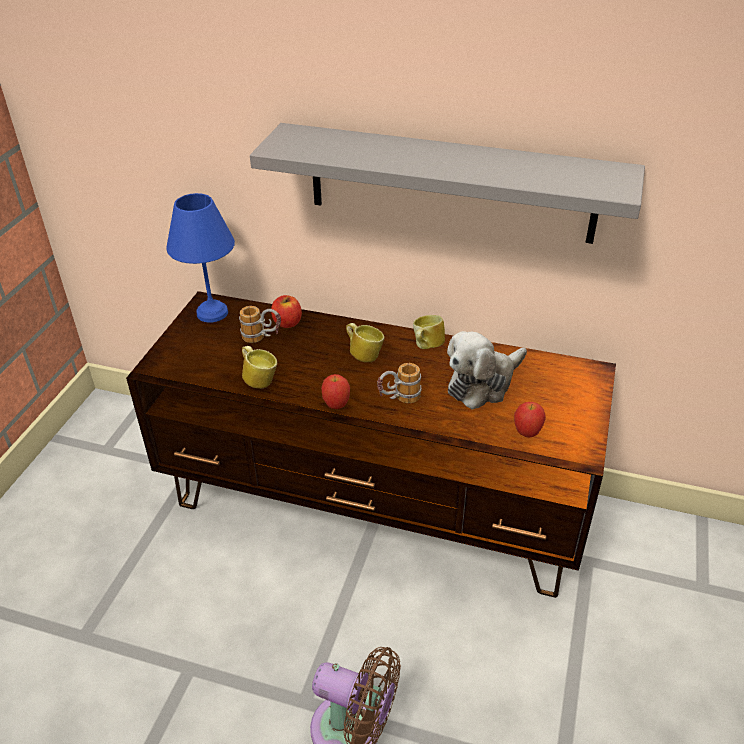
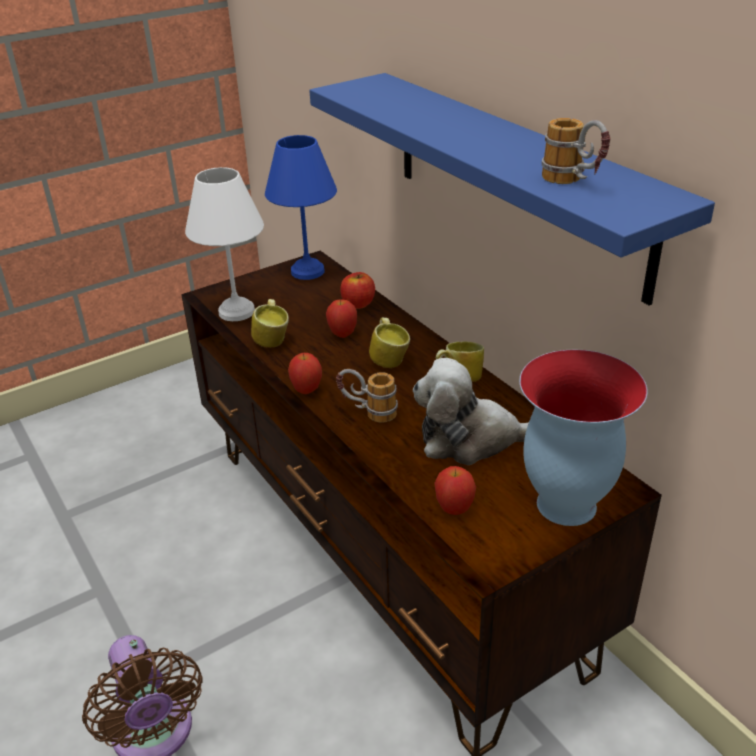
camera: 40 degrees right, 5 degrees down
mug [239,306,281,343] -> mug moved to [542,118,611,184]
grey shelf [250,123,645,244] -> blue shelf [309,73,715,305]
none -> white table lamp [185,167,264,321]
none -> apple [326,299,357,338]
none -> vase [519,350,648,526]

